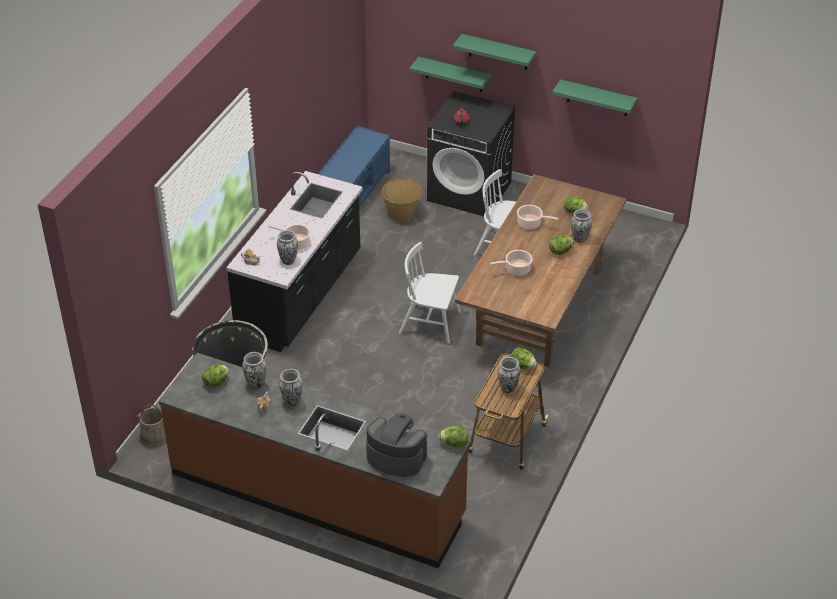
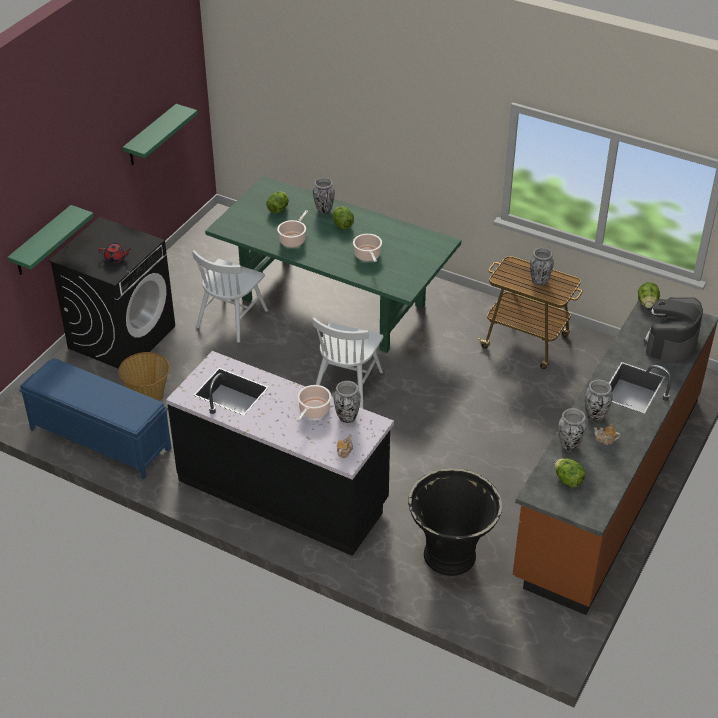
camera: 85 degrees left, 0 degrees up
beige bucket [136,405,166,447] -> none
green shelf [453,34,537,70] -> none
brown dining table [455,174,626,367] -> green dining table [205,176,461,353]
lettuce [511,348,537,369] -> none

